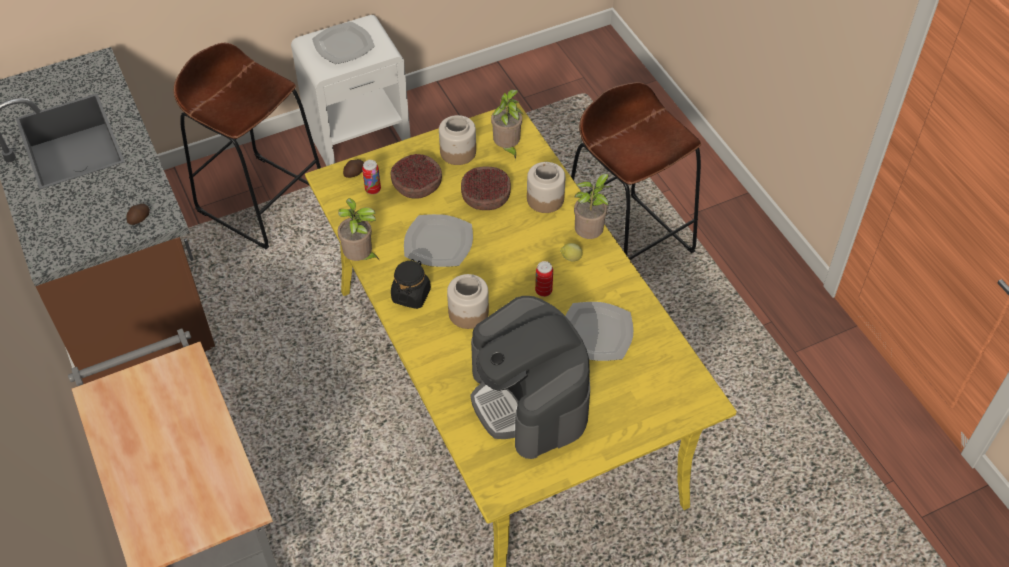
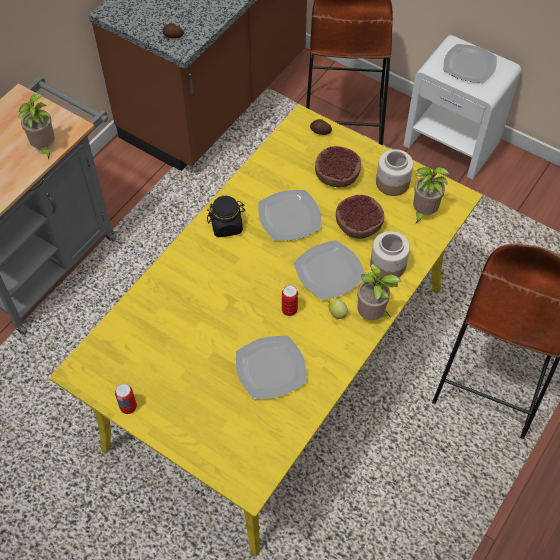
camera: 60 degrees right, 5 degrees up
potted plant [338,198,379,261] -> potted plant moved to [17,94,55,159]
can [362,160,381,194] -> can moved to [115,383,137,414]
jar [447,274,489,329] -> none
coffee machine [470,296,590,459] -> none
none -> plate [294,240,365,300]

